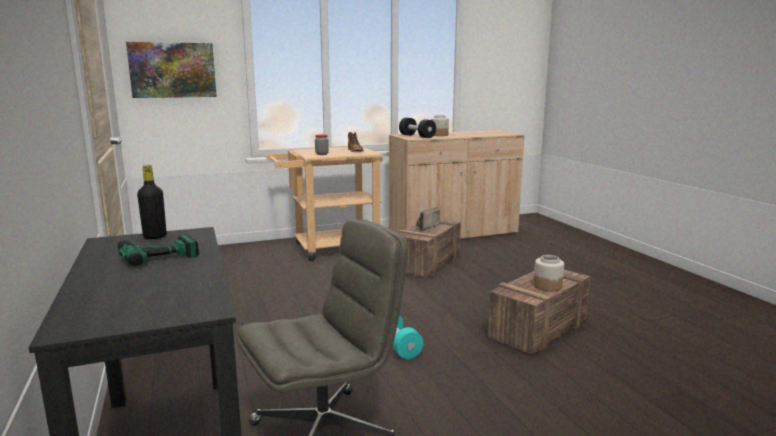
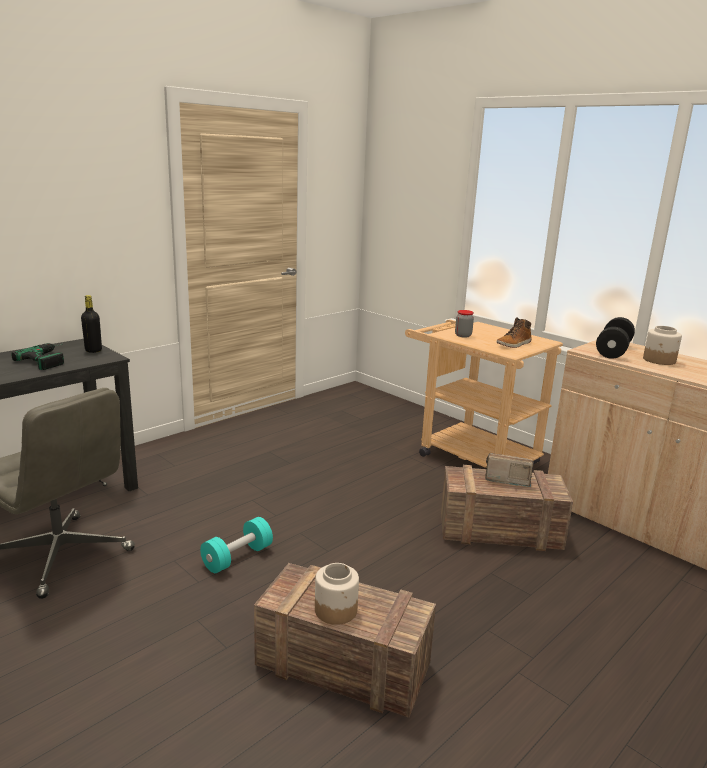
camera: 65 degrees right, 5 degrees up
picture [126,42,217,98] -> none

